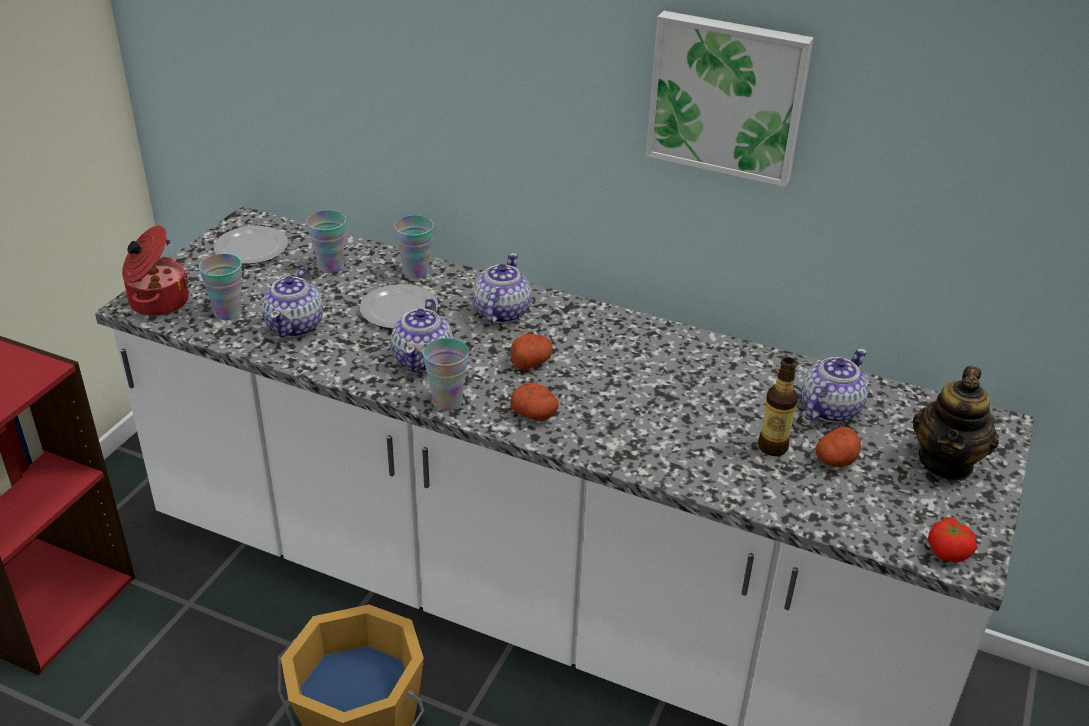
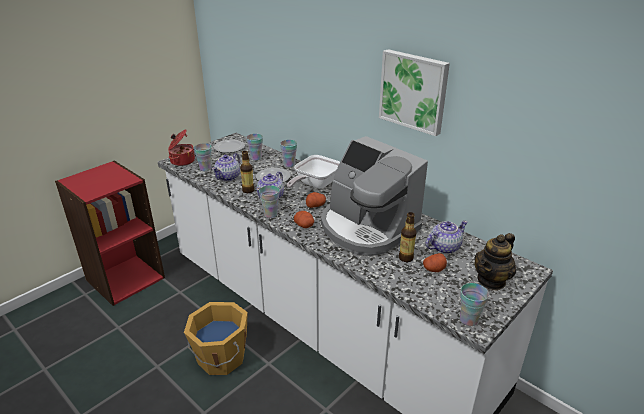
camera: 20 degrees right, 5 degrees down
teapot [473,253,531,325] -> frying pan [287,155,340,189]
tomato [928,517,977,563] -> cup [460,283,489,326]
none -> bottle [240,151,254,193]
none -> coffee machine [321,136,428,256]

